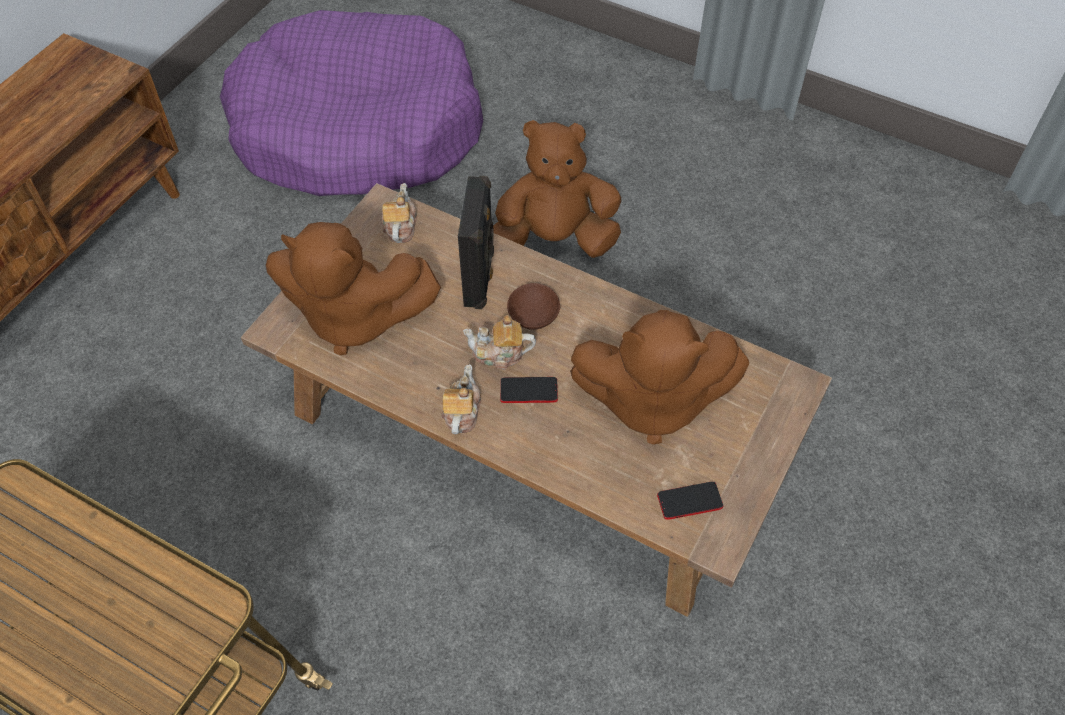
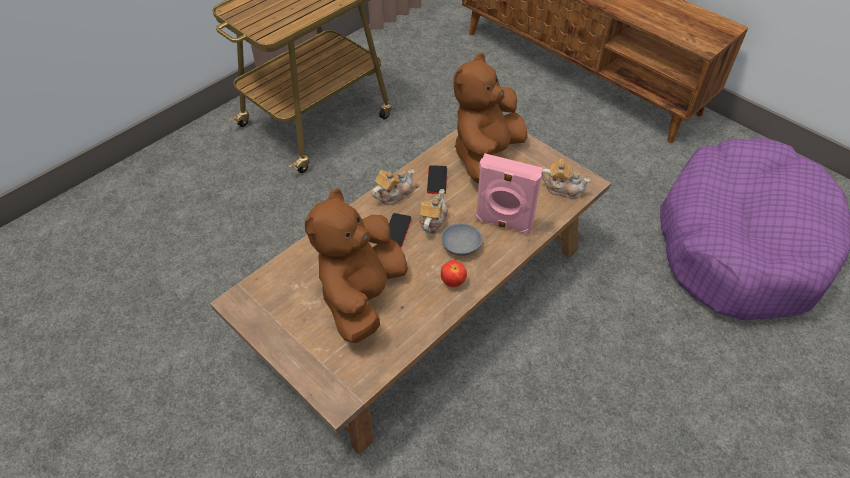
camera: 105 degrees right, 5 degrees down
teapot [441,364,481,434] -> teapot turned 60 degrees counterclockwise [372,169,414,205]
black speaker [458,176,494,309] -> pink speaker [475,153,543,234]
brown plush toy [493,120,621,258] -> none
brown bowl [507,283,560,330] -> grey bowl [441,223,483,256]
phone [657,482,723,520] -> phone moved to [427,165,447,194]
none -> apple [441,260,467,287]

